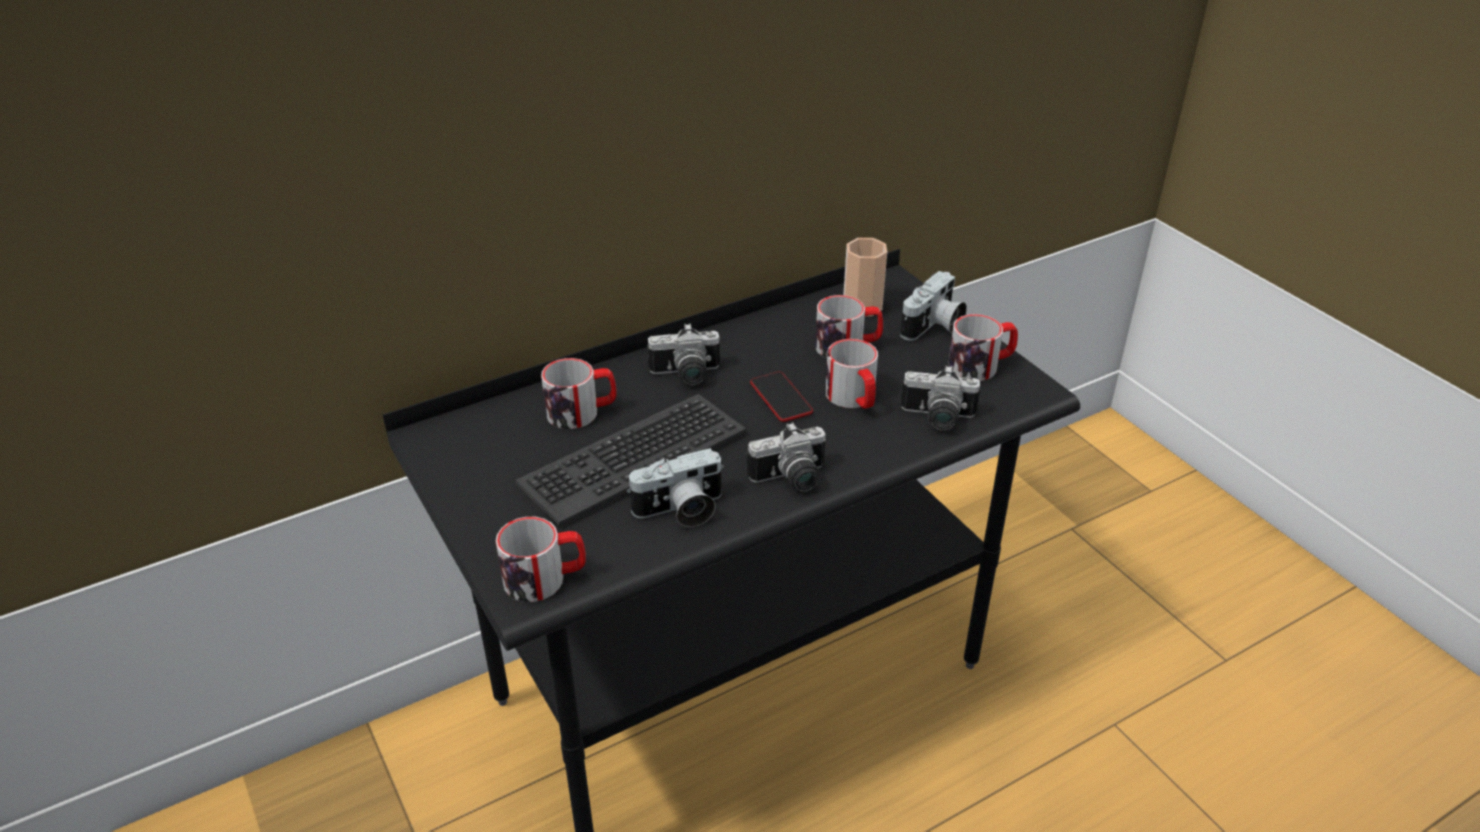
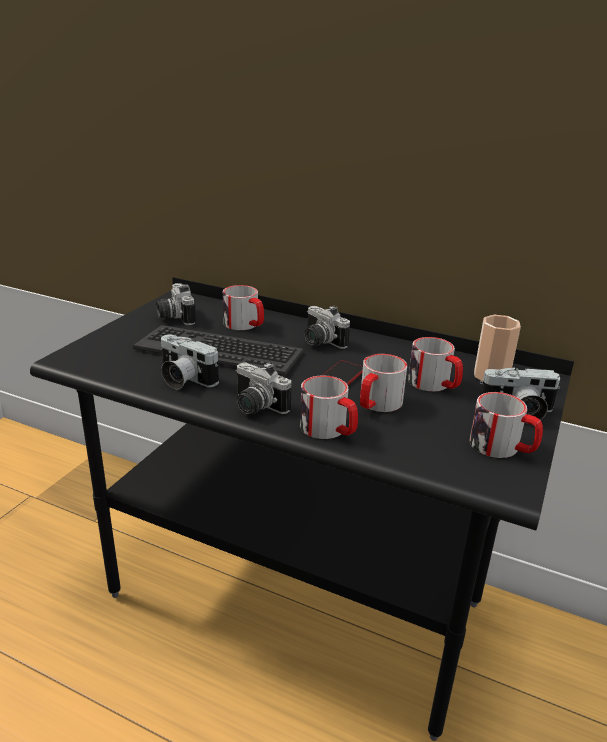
camera: 55 degrees right, 10 degrees down
mug [496,517,586,602] -> mug moved to [300,375,358,439]
camera [901,365,980,431] -> camera moved to [156,283,196,325]

